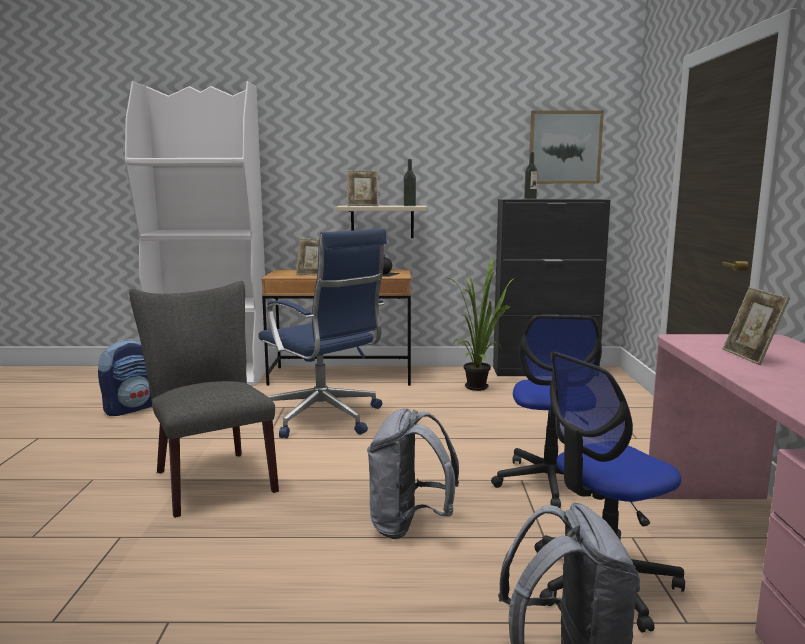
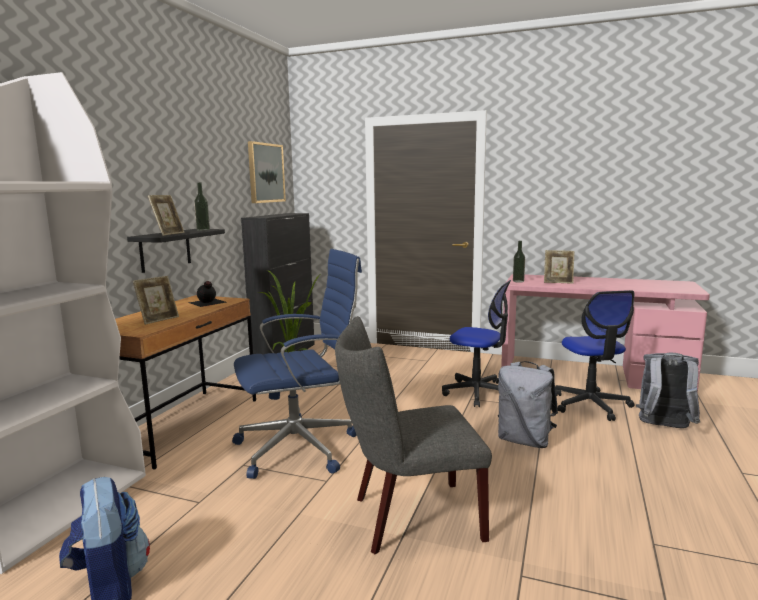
camera: 70 degrees left, 0 degrees up
beige shelf [335,206,427,238] -> black shelf [127,229,225,273]
bottle [524,152,538,199] -> bottle moved to [513,241,525,282]

